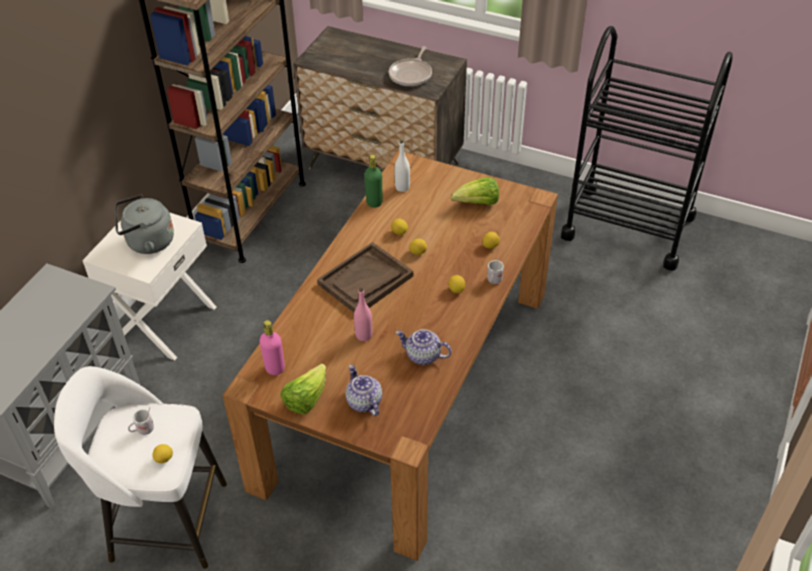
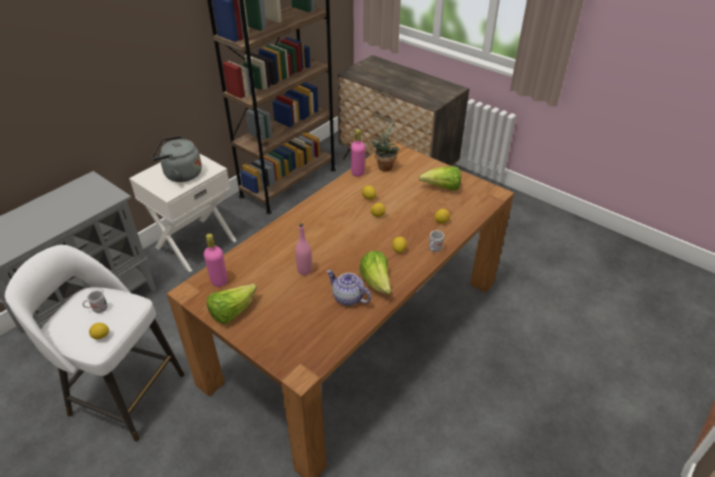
camera: 15 degrees right, 5 degrees down
brown tray [317,242,413,312] -> none
teapot [346,365,382,416] -> none
green bottle [364,154,383,208] -> pink bottle [351,129,365,177]
frying pan [389,46,432,86] -> none
white bottle [394,140,410,192] -> potted plant [370,120,400,172]
black cart [561,26,732,271] -> none
none -> lettuce [360,251,391,294]

